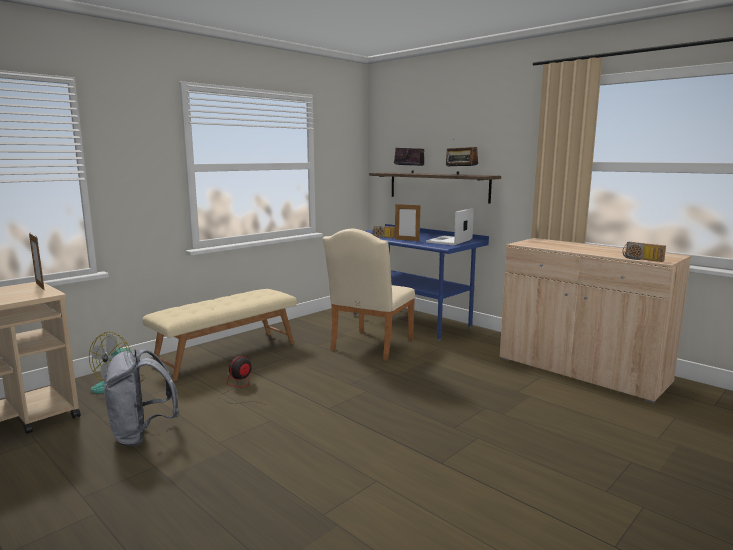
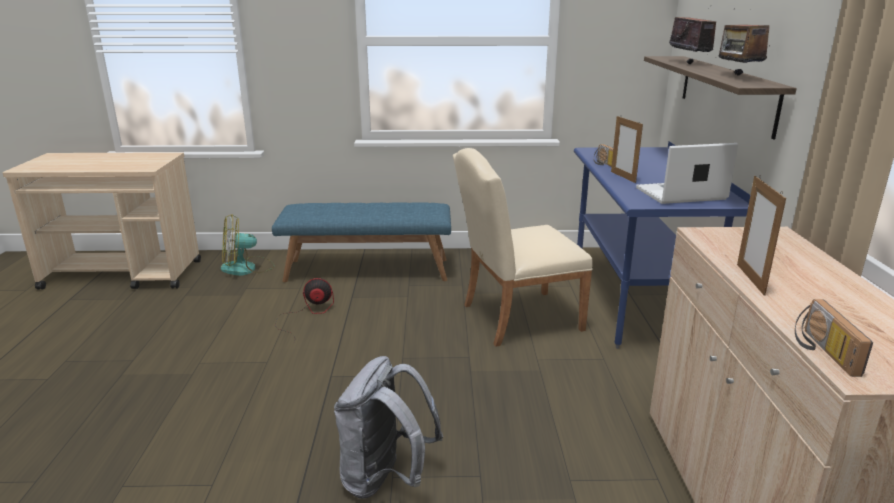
camera: 45 degrees right, 10 degrees up
picture frame [29,232,45,290] -> picture frame moved to [737,175,786,296]
grey backpack [104,350,179,447] -> grey backpack moved to [334,356,443,499]
beige bench [143,289,297,381] -> blue bench [272,202,451,282]

